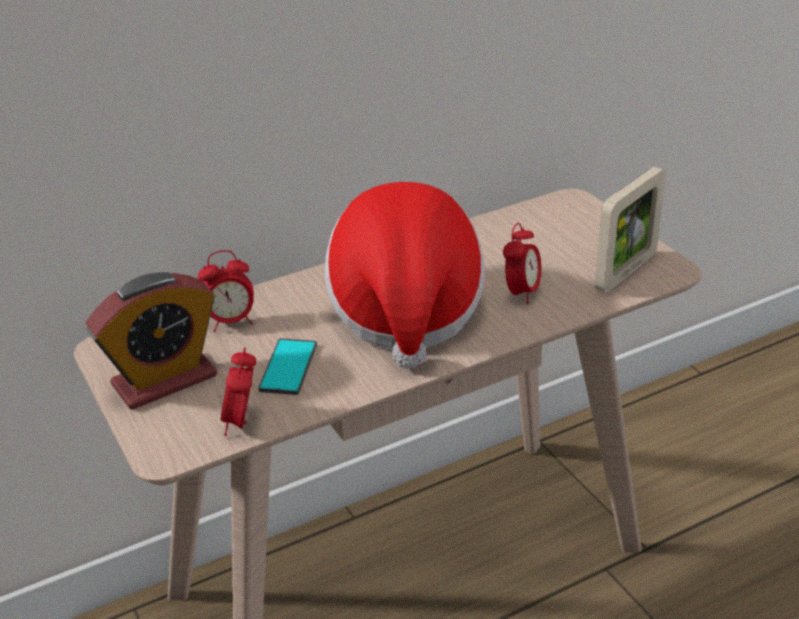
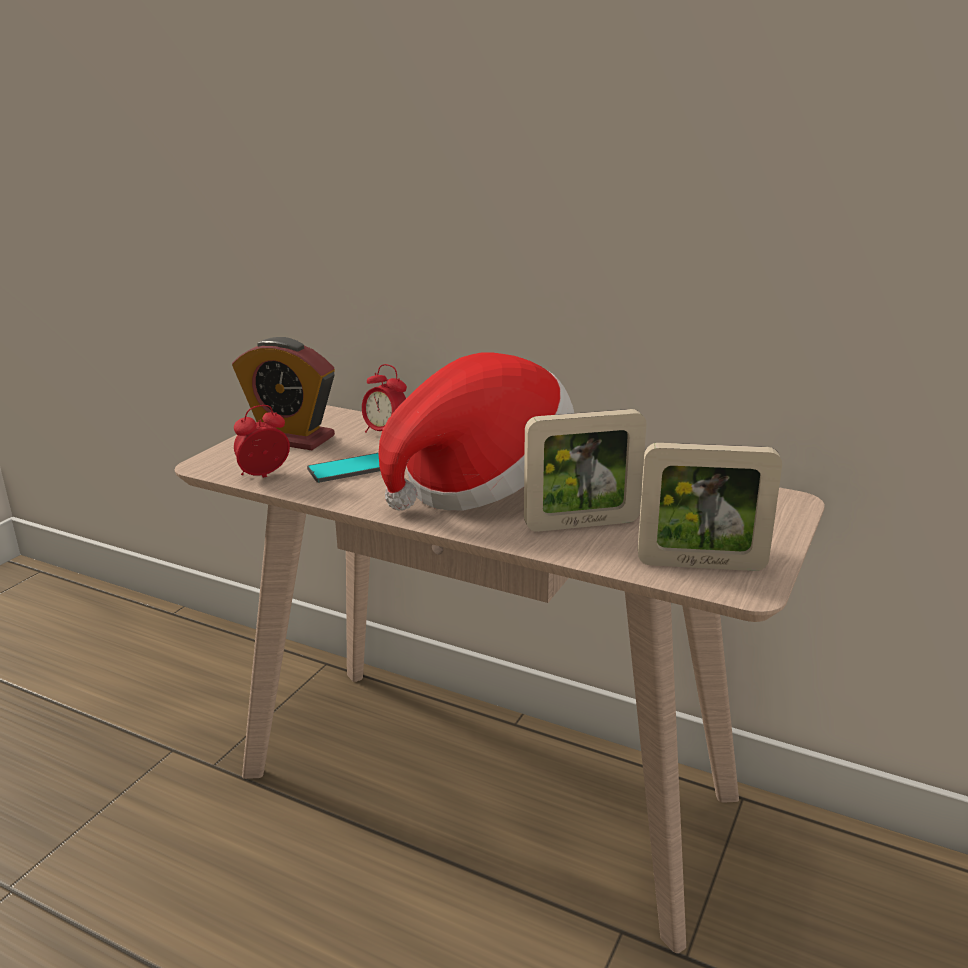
camera: 55 degrees right, 10 degrees down
alarm clock [503,223,541,304] -> picture frame [524,409,646,532]

